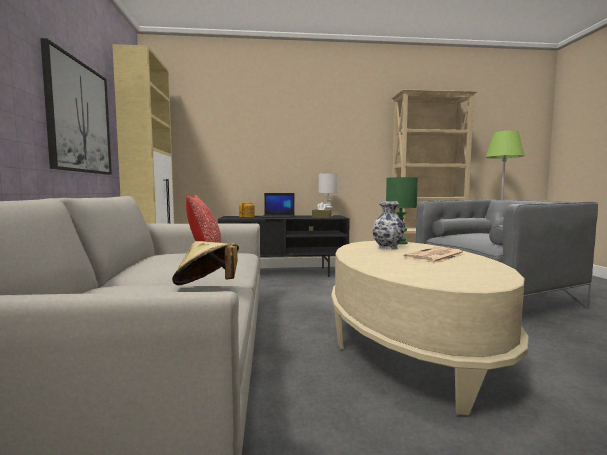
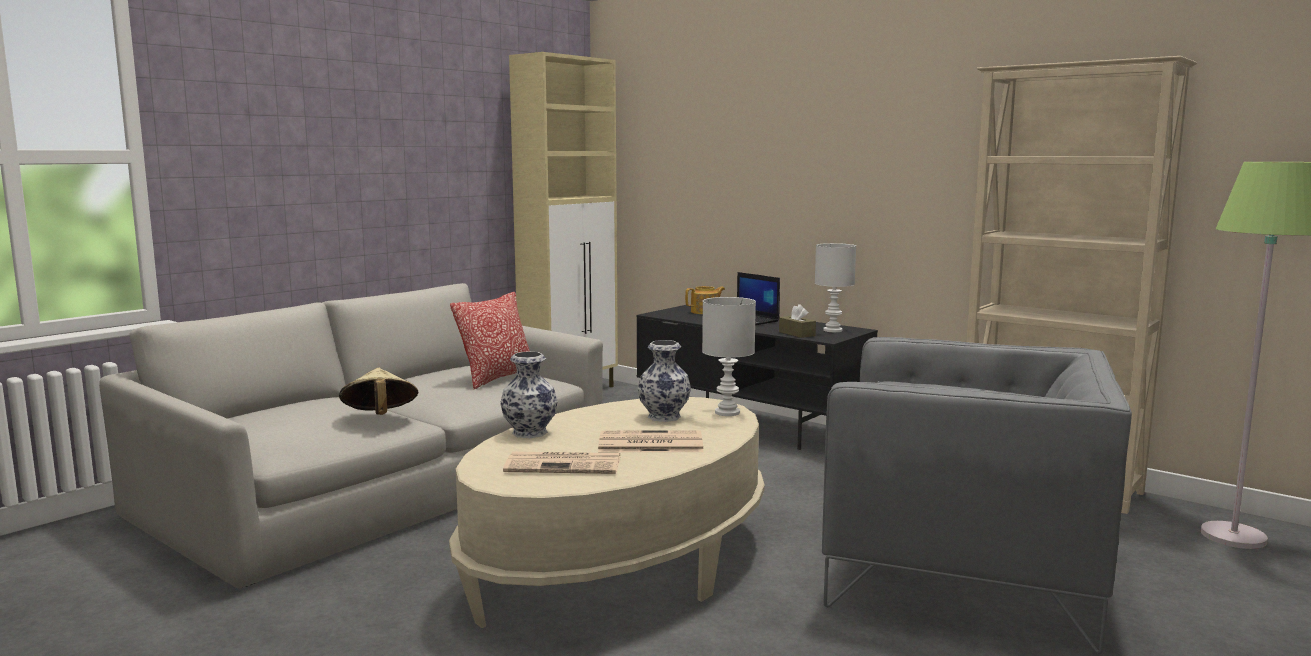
camera: 45 degrees right, 5 degrees up
picture [40,38,112,175] -> none
green table lamp [386,177,418,244] -> white table lamp [702,297,756,416]
none -> vase [500,351,558,438]
none -> newspaper [503,452,621,474]

